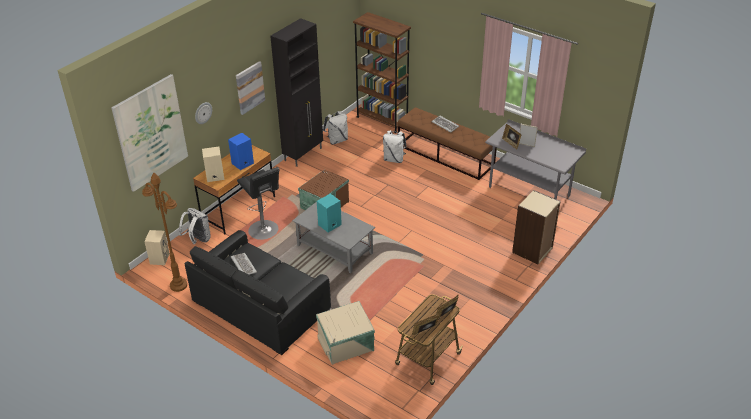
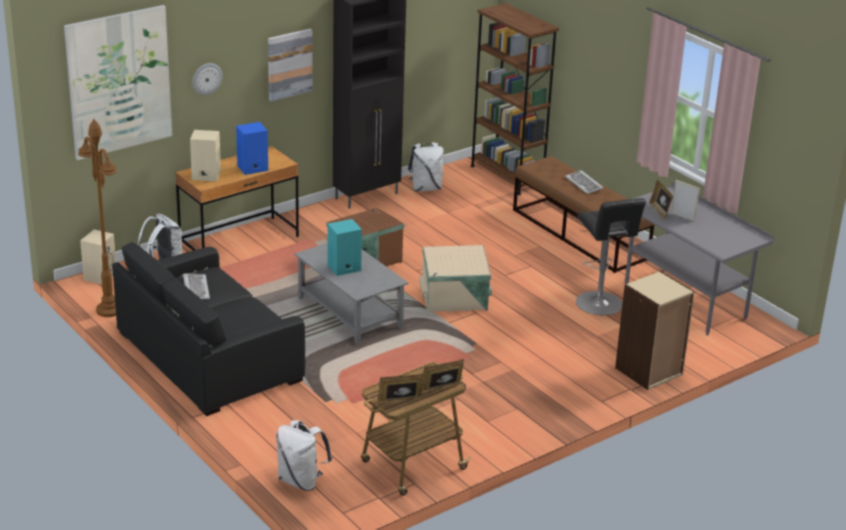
camera: 15 degrees right, 10 degrees down
black stool [237,167,280,240] -> black stool moved to [576,198,646,315]
beige storage box [316,301,375,365] -> beige storage box moved to [419,245,492,312]
white backpack [383,130,407,163] -> white backpack moved to [276,420,332,491]

